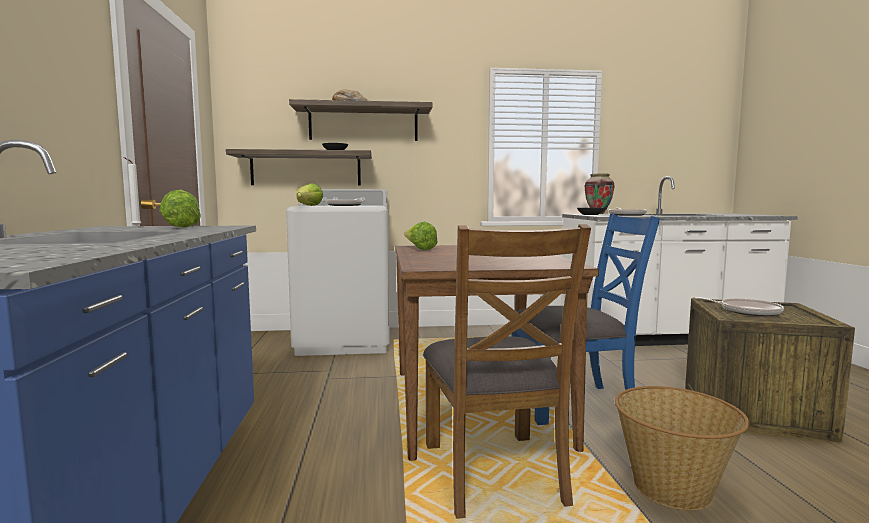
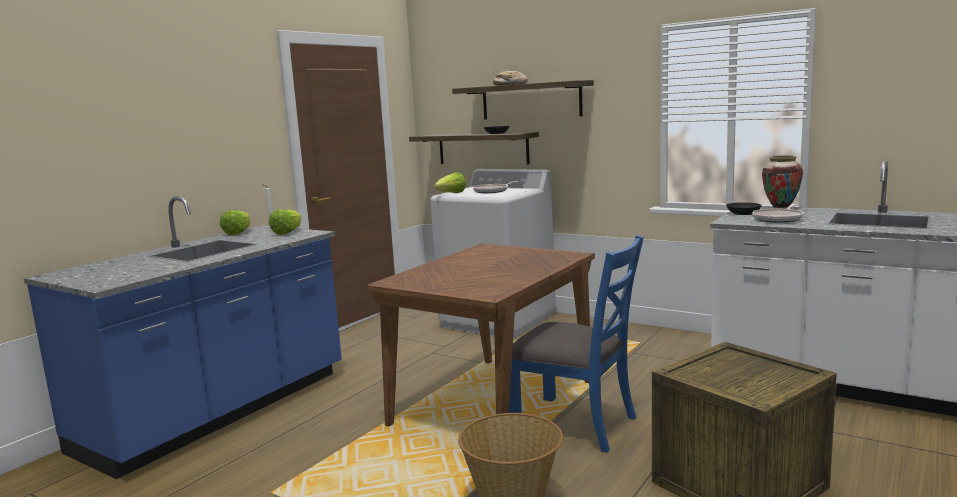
camera: 40 degrees right, 5 degrees up
lettuce [404,221,437,250] -> lettuce moved to [220,210,250,235]
brown chair [423,224,591,519] -> none
frying pan [692,297,784,316] -> none

